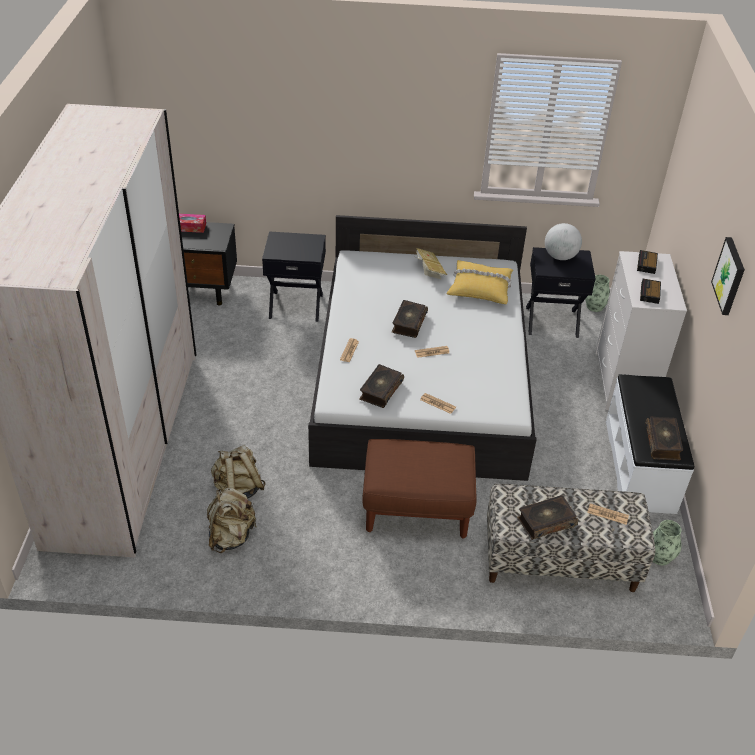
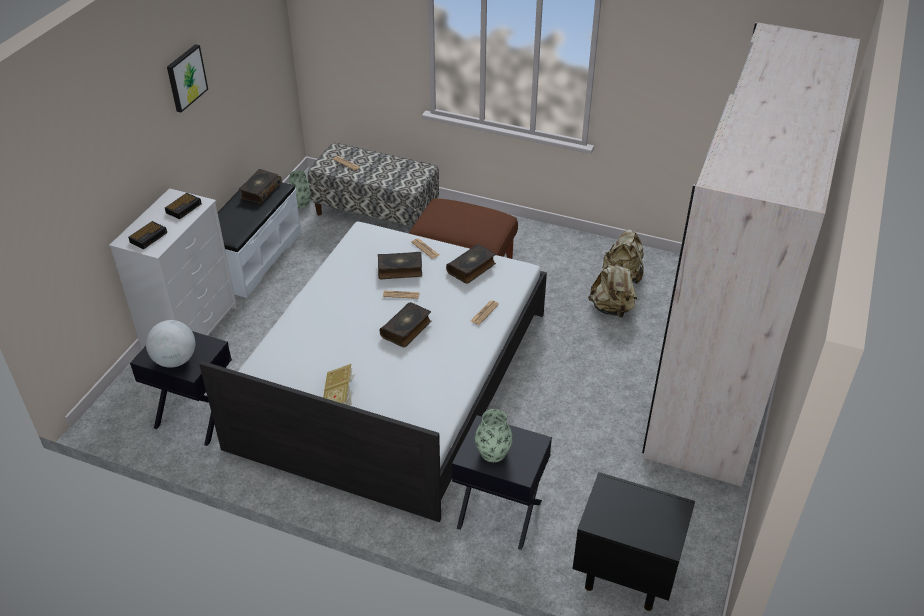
camera: 160 degrees left, 0 degrees up
tissue box [179,214,206,233] -> none
yellow pillow [447,260,513,304] -> none
book [517,495,578,540] -> book moved to [378,252,422,279]
vase [585,275,610,312] -> vase moved to [475,409,513,462]

